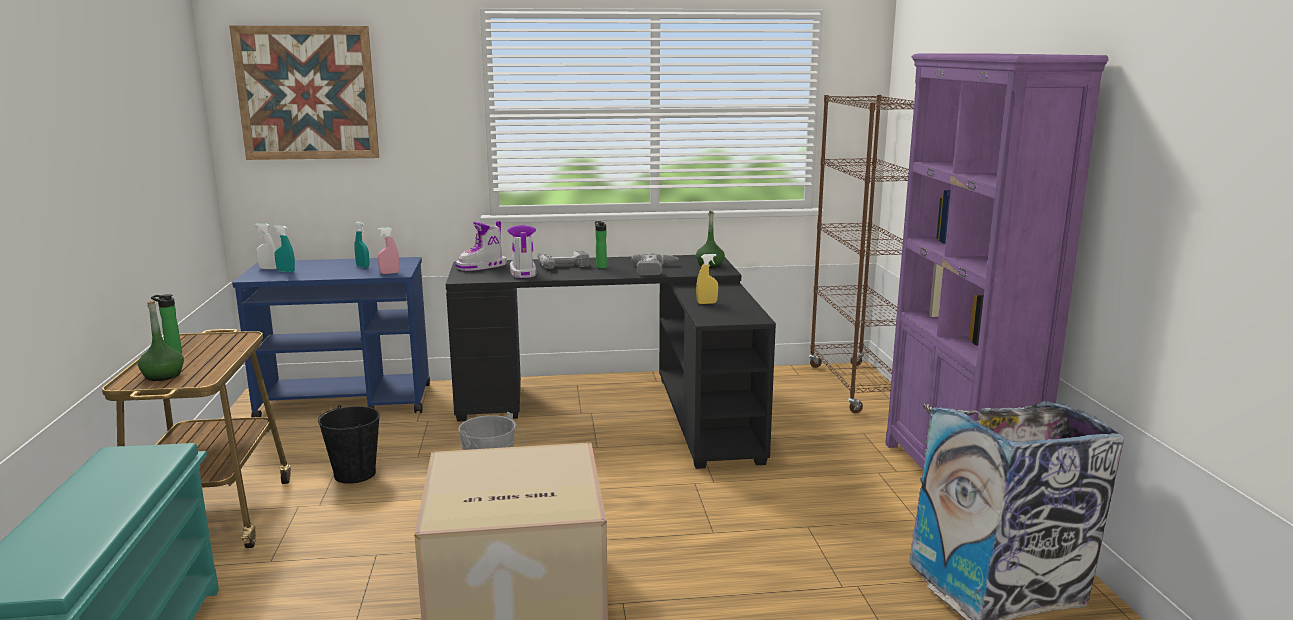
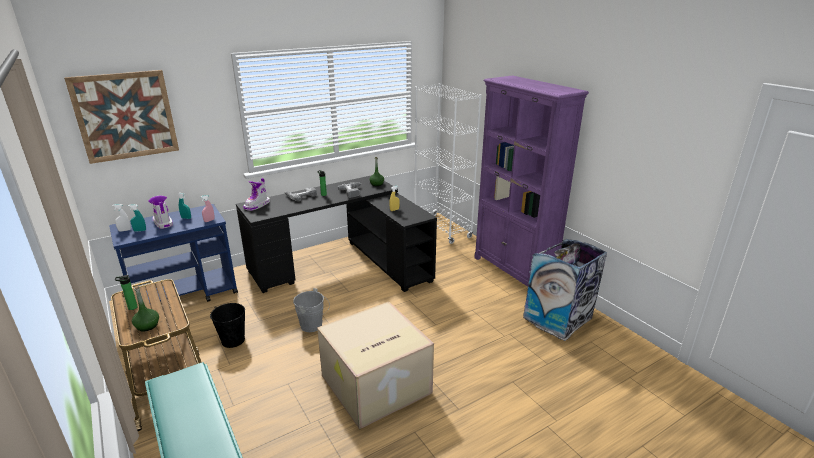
camera: 25 degrees left, 10 degrees up
boot [507,225,536,278] -> boot moved to [148,196,173,229]
brown bookcase [809,95,914,413] -> white bookcase [414,83,482,244]

